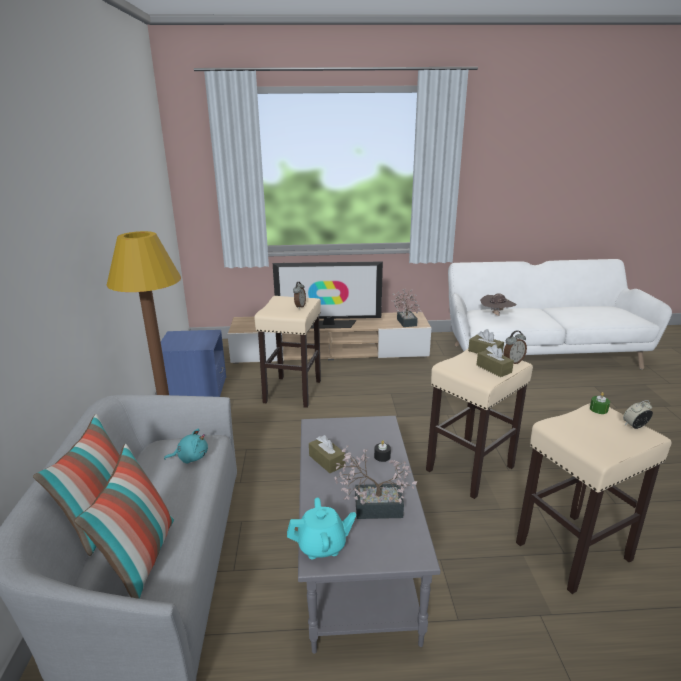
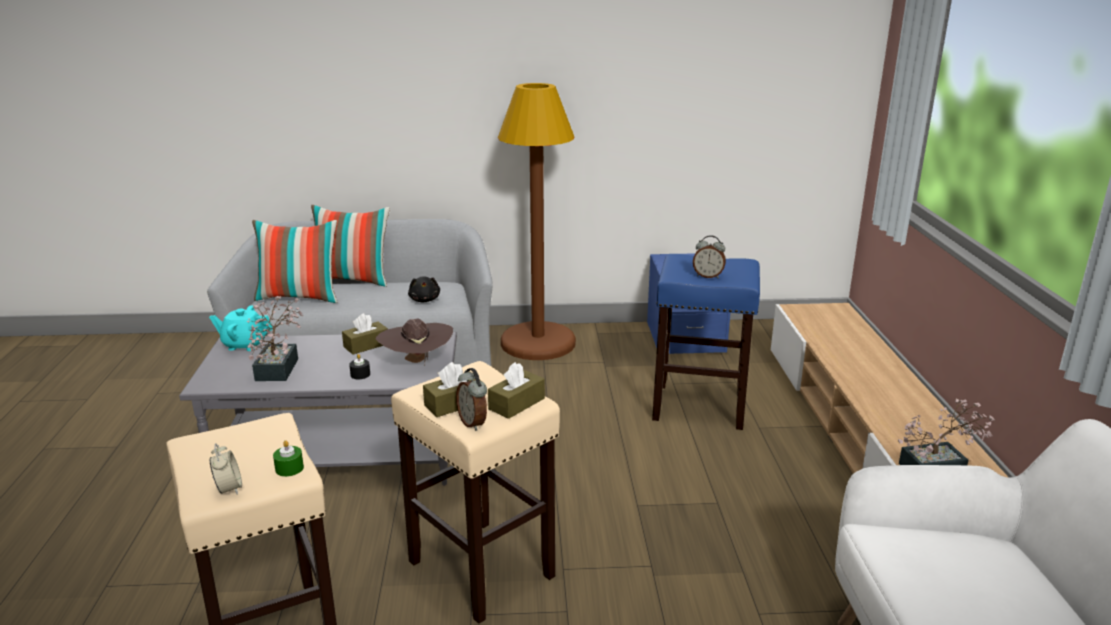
camera: 90 degrees right, 0 degrees up
turquoise plush toy [164,429,208,463] -> black plush toy [408,276,440,302]
beige stool [254,296,321,408] -> blue stool [652,254,760,430]
television [273,261,383,329] -> none
turquoise teapot [287,497,356,559] -> turquoise teapot turned 105 degrees clockwise [209,305,272,351]
brown hat [480,294,516,316] -> brown hat moved to [376,318,453,366]

